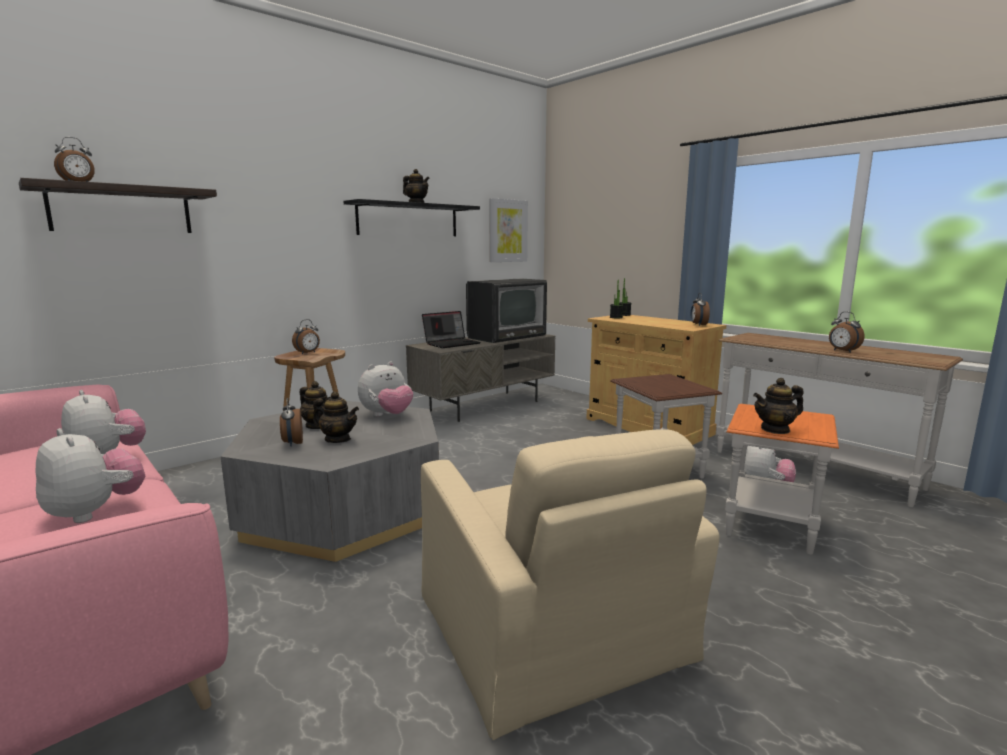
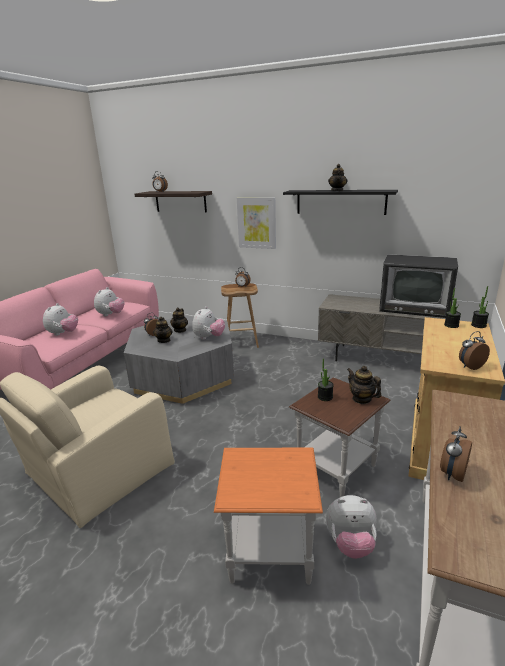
camera: 65 degrees right, 10 degrees up
plush toy [358,362,413,416] -> plush toy turned 90 degrees counterclockwise [192,306,225,340]
laptop [422,311,481,348] -> none
picture [489,198,528,262] -> picture moved to [237,198,276,249]
teapot [753,378,804,434] -> teapot moved to [347,366,381,404]
none -> potted plant [318,358,334,401]

